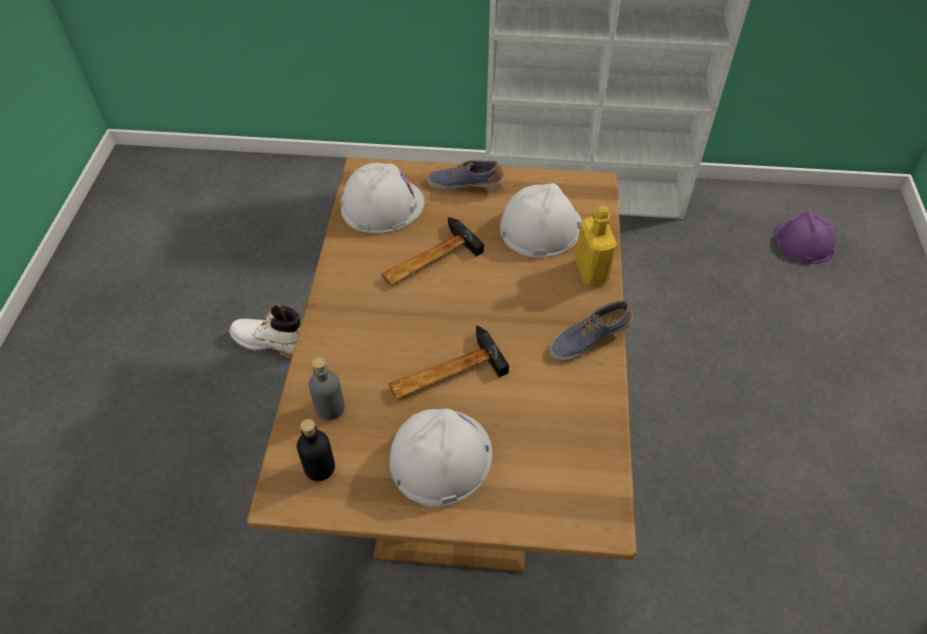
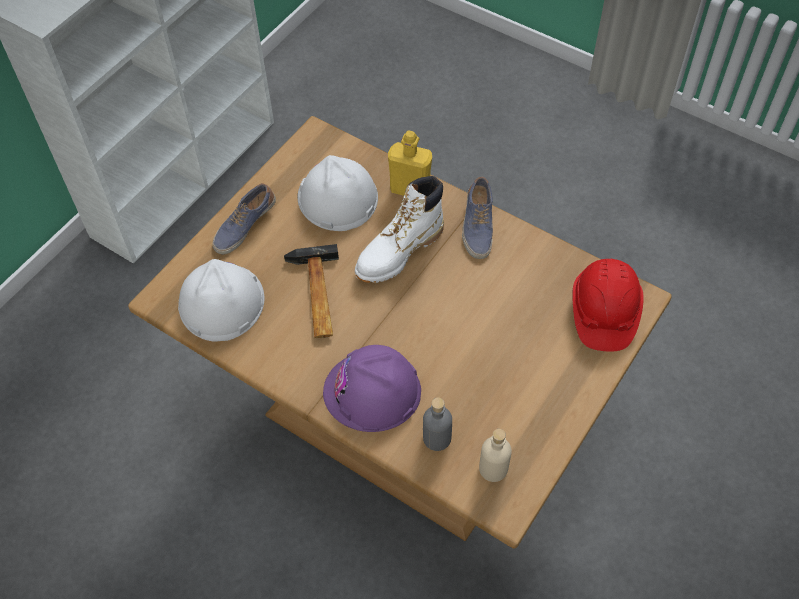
camera: 60 degrees left, 5 degrees up
white boot [229,305,301,358] -> white boot moved to [355,176,444,283]
black bottle [297,419,335,481] -> beige bottle [479,429,512,482]
hammer [389,325,509,399] -> none
white hard hat [390,408,492,507] -> none
purple hard hat [774,211,836,264] -> purple hard hat moved to [323,345,421,432]
none -> red hard hat [572,259,644,352]

